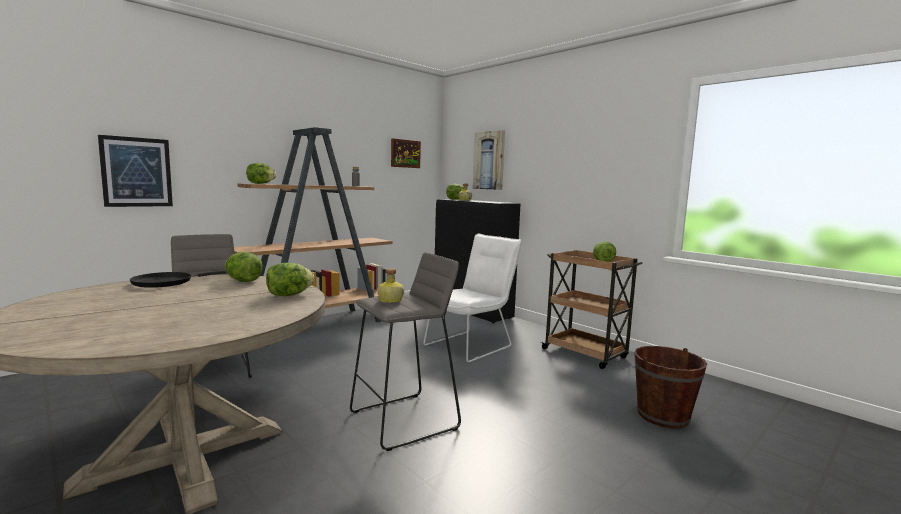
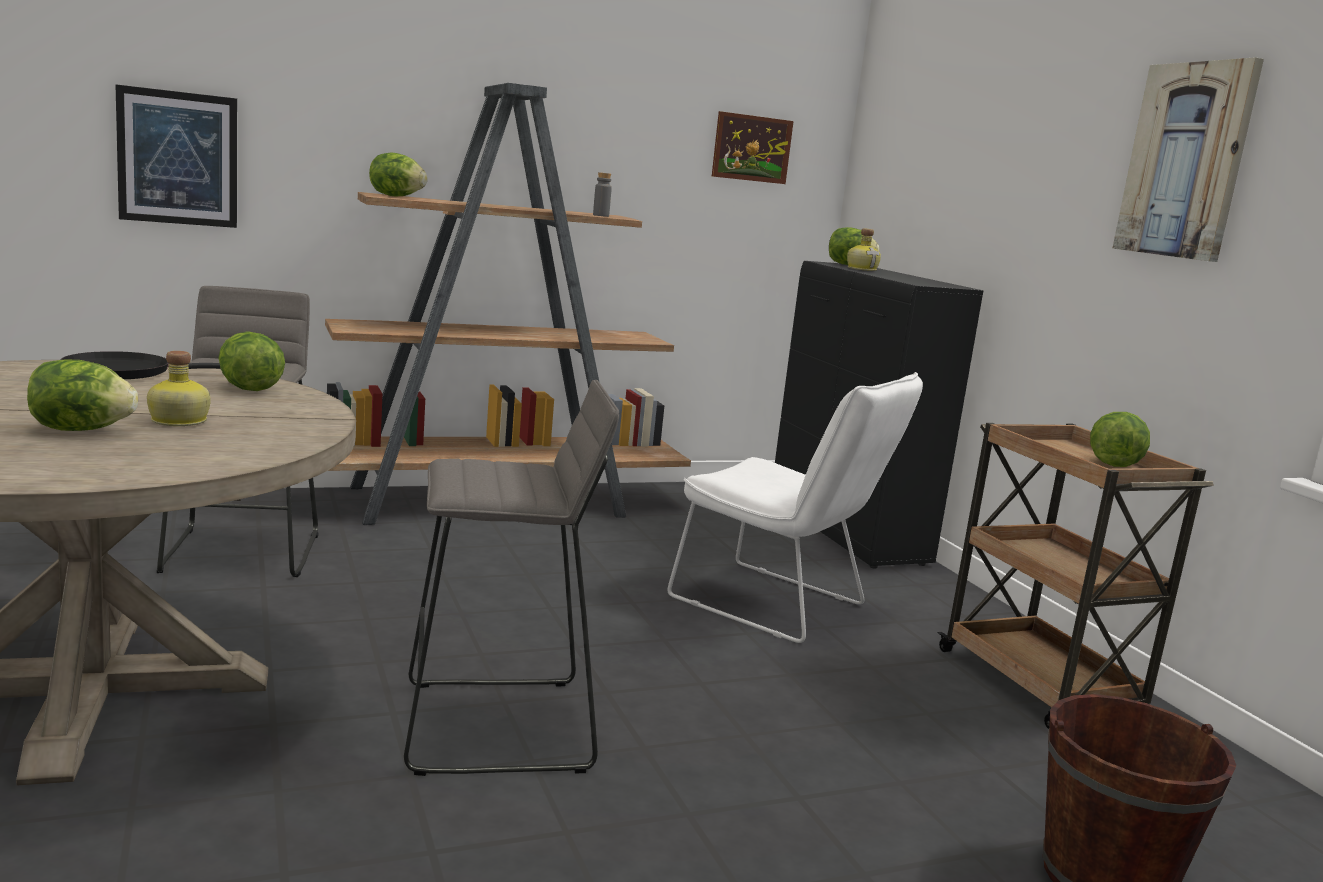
camera: 20 degrees right, 5 degrees up
lettuce [266,263,314,296] -> lettuce moved to [27,359,138,431]
bottle [377,268,404,303] -> bottle moved to [147,351,211,426]
white chair [423,234,521,363] -> white chair turned 60 degrees clockwise [667,372,923,643]
picture [473,130,505,190] -> picture moved to [1112,57,1264,262]

